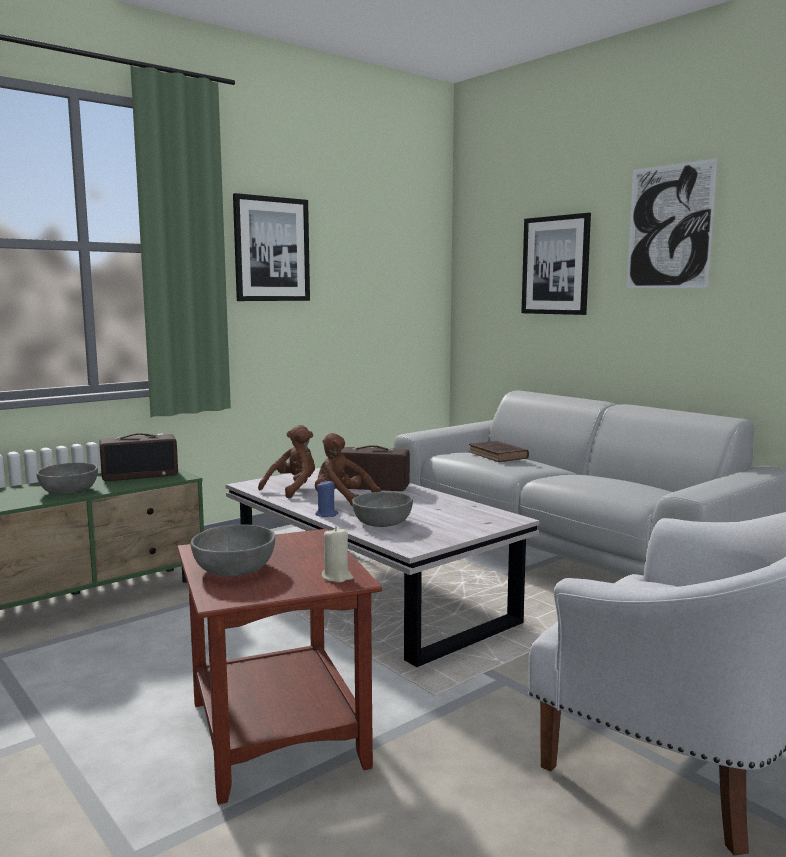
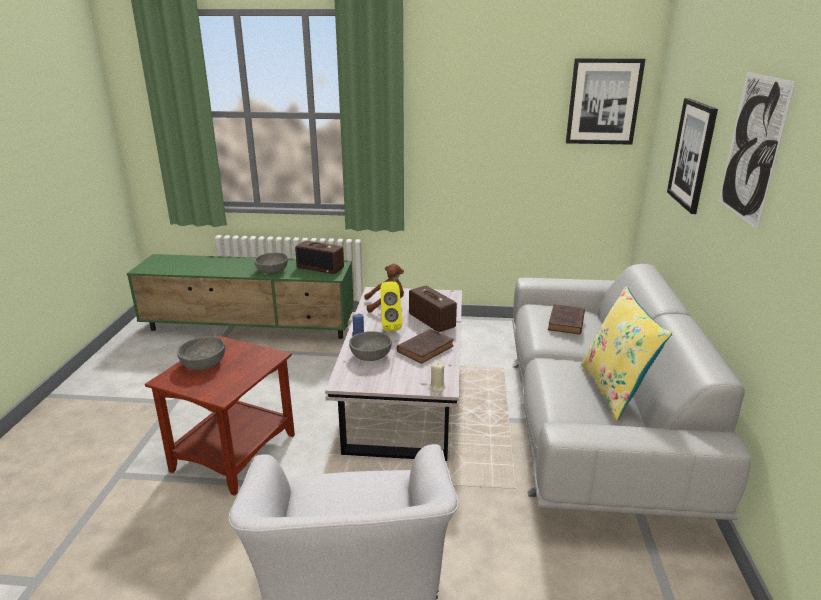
camera: 45 degrees right, 15 degrees up
picture [233,193,310,301] -> picture moved to [566,58,645,145]
brown plush toy [315,433,381,507] -> yellow speaker [380,282,402,331]
beige candle [322,527,353,583] -> beige candle moved to [429,363,446,392]
none -> brown book [397,329,454,364]
none -> yellow pillow [581,287,672,421]

